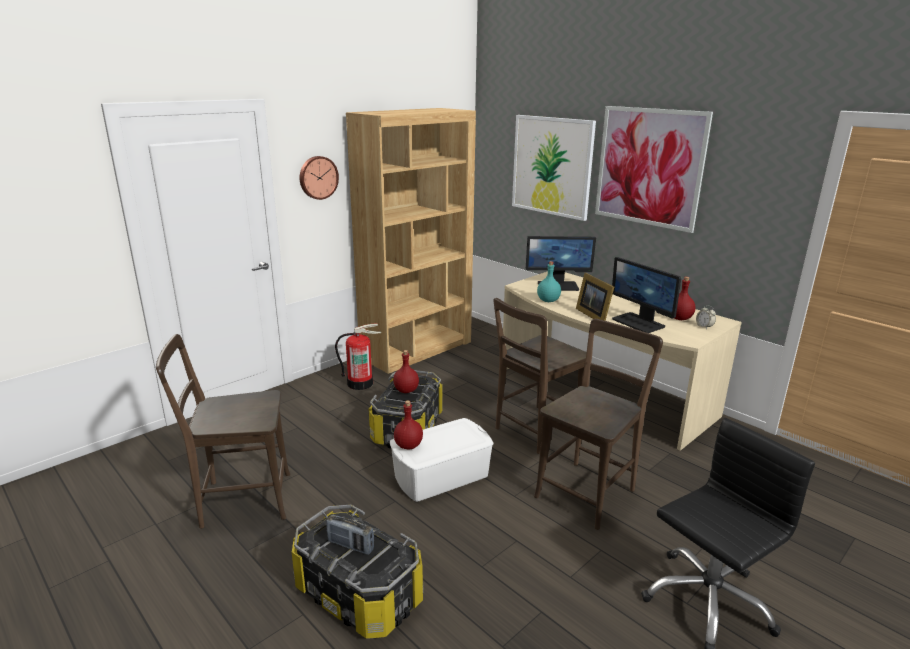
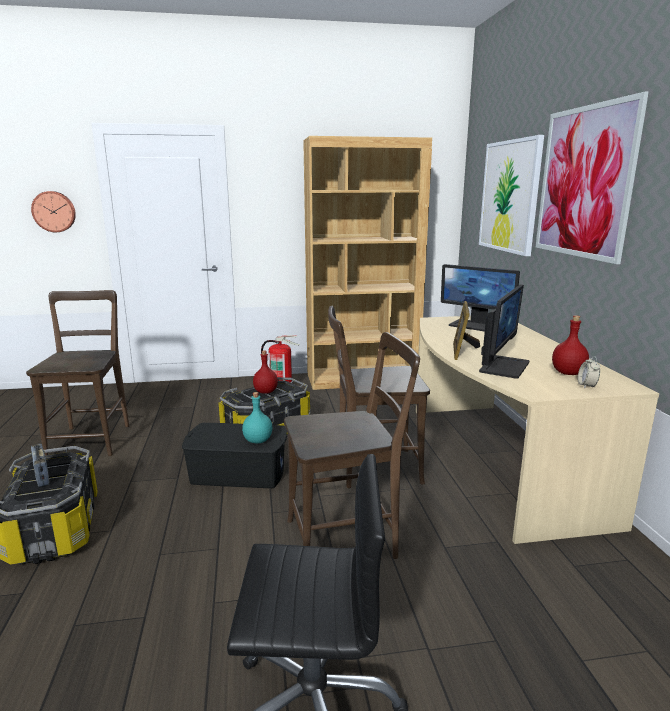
camera: 35 degrees right, 5 degrees down
brown chair [156,334,290,529] -> brown chair turned 60 degrees clockwise [26,290,129,456]
wall clock [300,156,339,200] -> wall clock moved to [31,191,76,232]
white storage box [390,418,493,502] -> black storage box [182,423,287,488]
red bottle [394,400,423,449] -> none
turquoise bottle [537,261,561,302] -> turquoise bottle moved to [242,392,272,443]
monitor [612,257,681,333] -> monitor turned 150 degrees counterclockwise [479,285,529,379]

